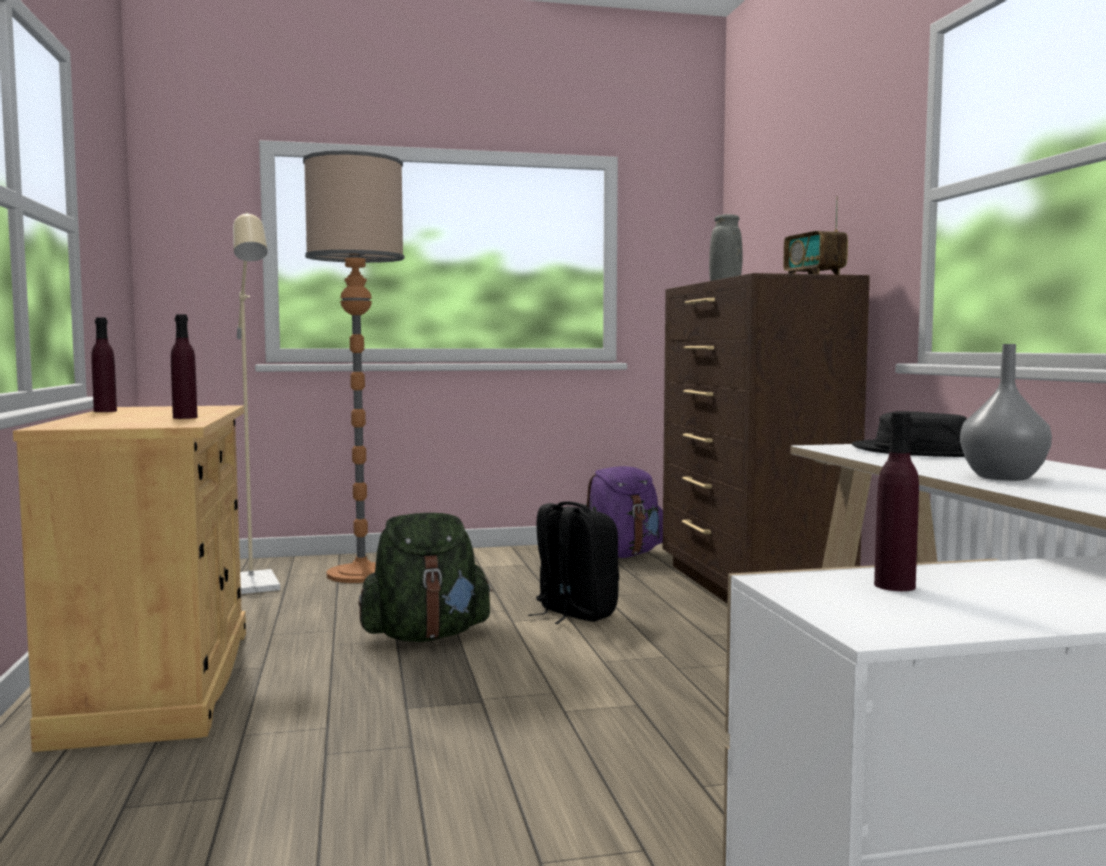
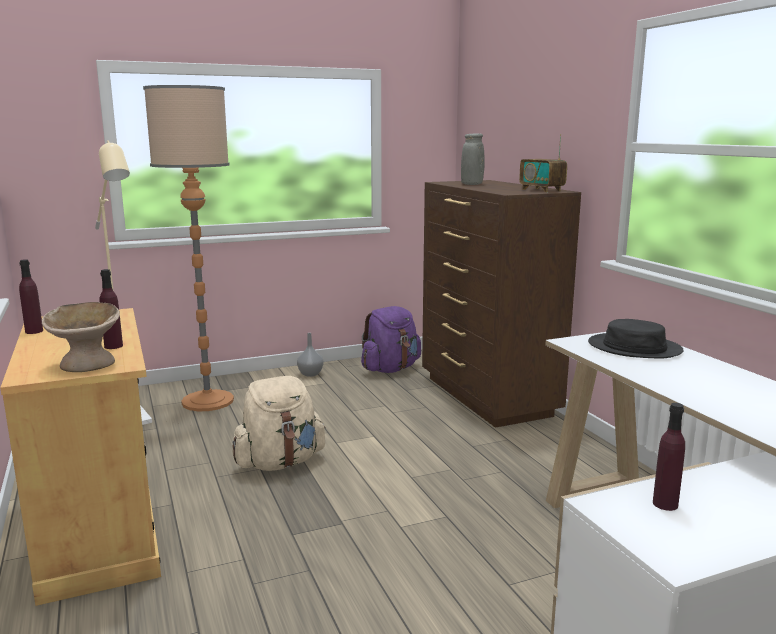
camera: 10 degrees left, 10 degrees up
green backpack [358,513,493,642] -> beige backpack [232,376,326,471]
black backpack [528,502,619,624] -> none
grey vase [960,344,1052,481] -> grey vase moved to [297,333,323,377]
none -> beige bowl [42,302,120,372]

